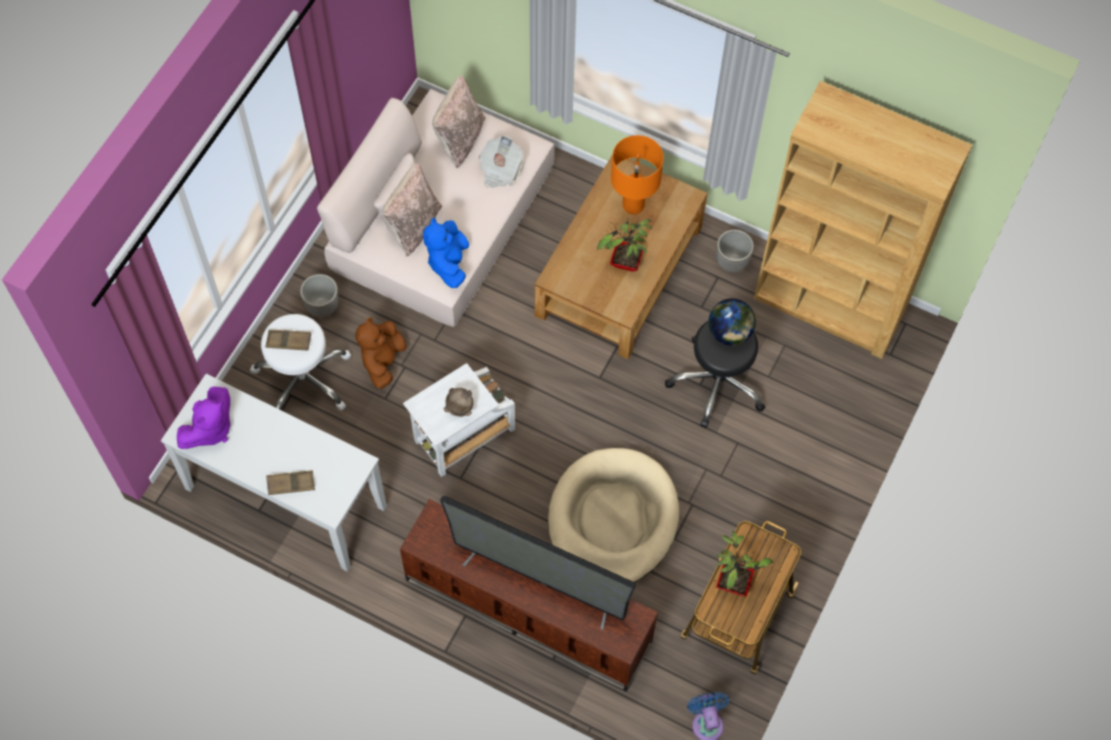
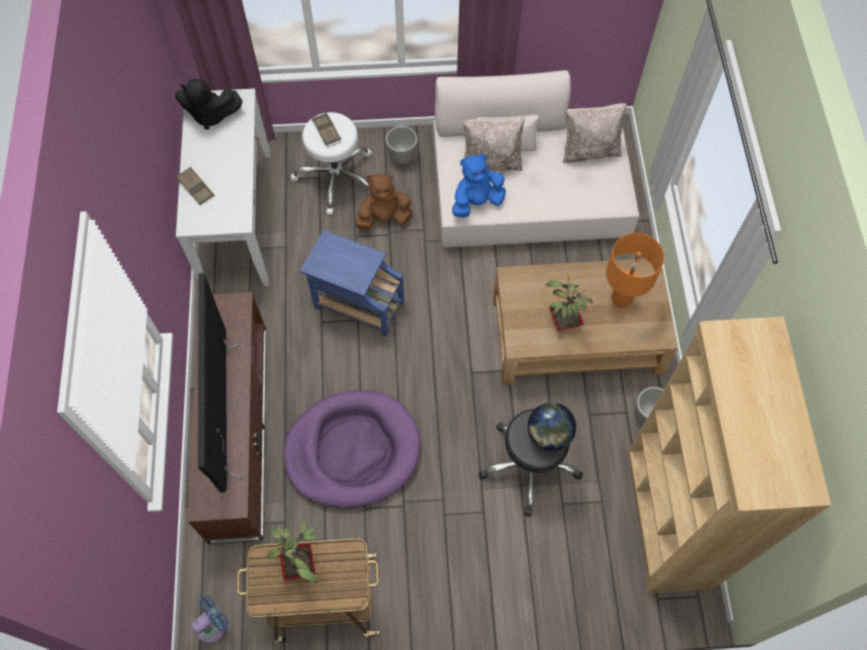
camera: 60 degrees right, 0 degrees up
purple plush toy [177,386,230,449] -> black plush toy [175,79,243,130]
white side table [403,363,515,477] -> blue side table [300,230,404,337]
brown bowl [444,388,473,417] -> none
newspaper [479,135,524,188] -> none
beige dog bed [548,448,679,582] -> purple dog bed [284,390,420,509]

